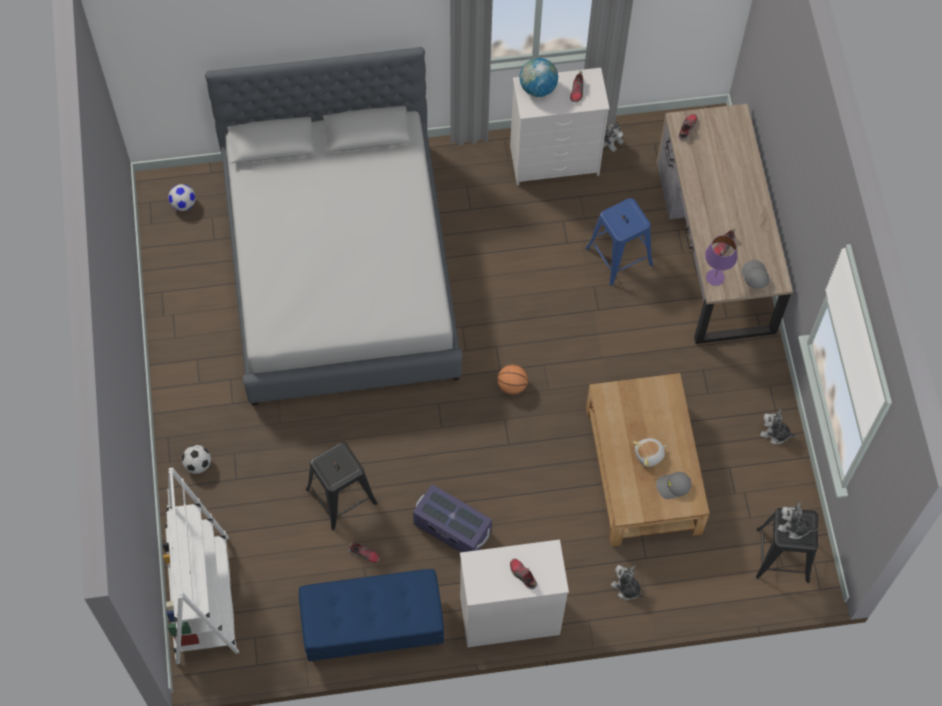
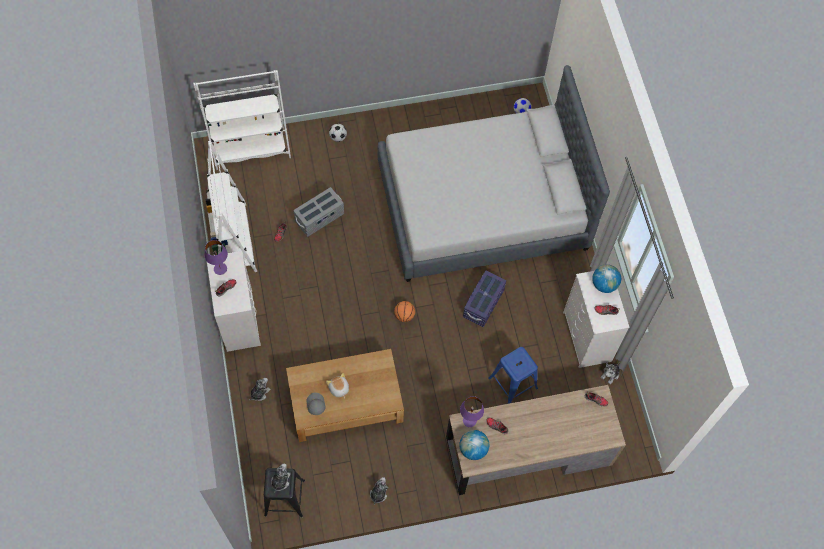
camera: 85 degrees right, 0 degrees up
blue bench [299,569,444,662] -> white bookcase [205,141,257,272]
black stool [306,442,378,531] -> grey storage box [293,187,344,237]
purple storage box [413,484,492,552] -> purple storage box moved to [463,270,506,327]
grey cap [742,260,770,289] -> globe [459,430,489,460]
none -> purple table lamp [204,240,228,275]

